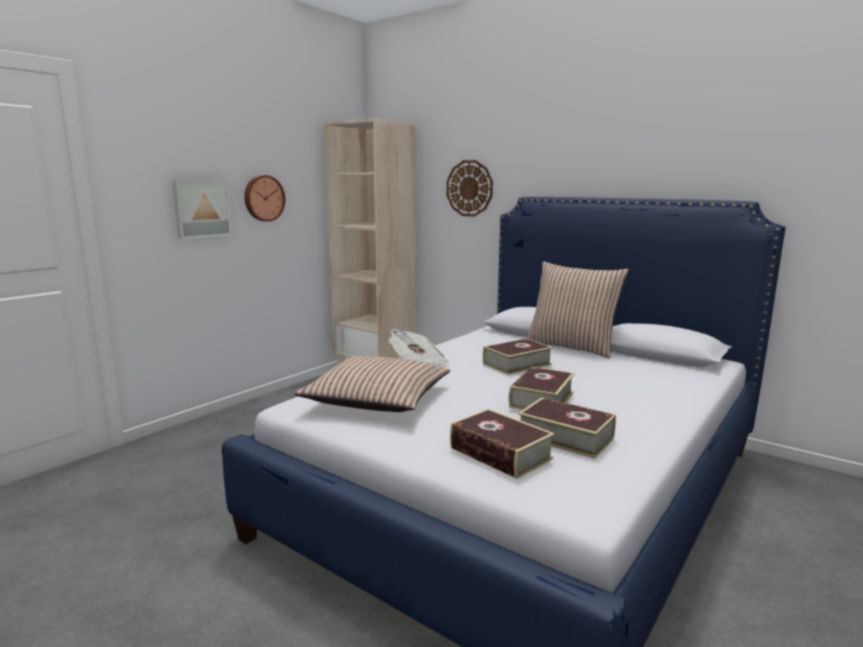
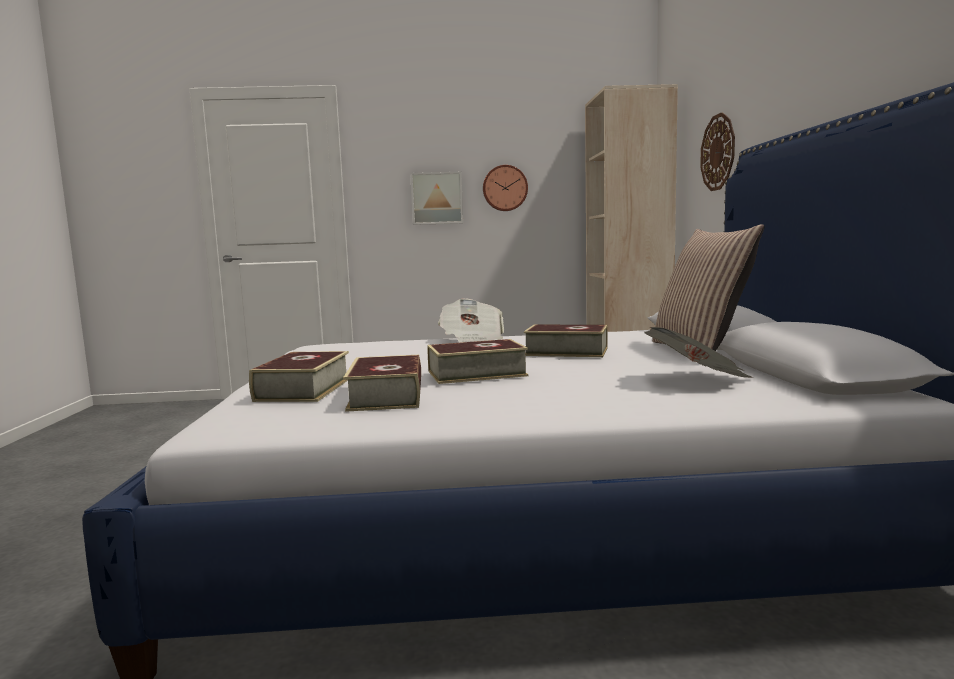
camera: 50 degrees right, 5 degrees down
pillow [294,355,450,412] -> none
none -> newspaper [645,327,752,378]

